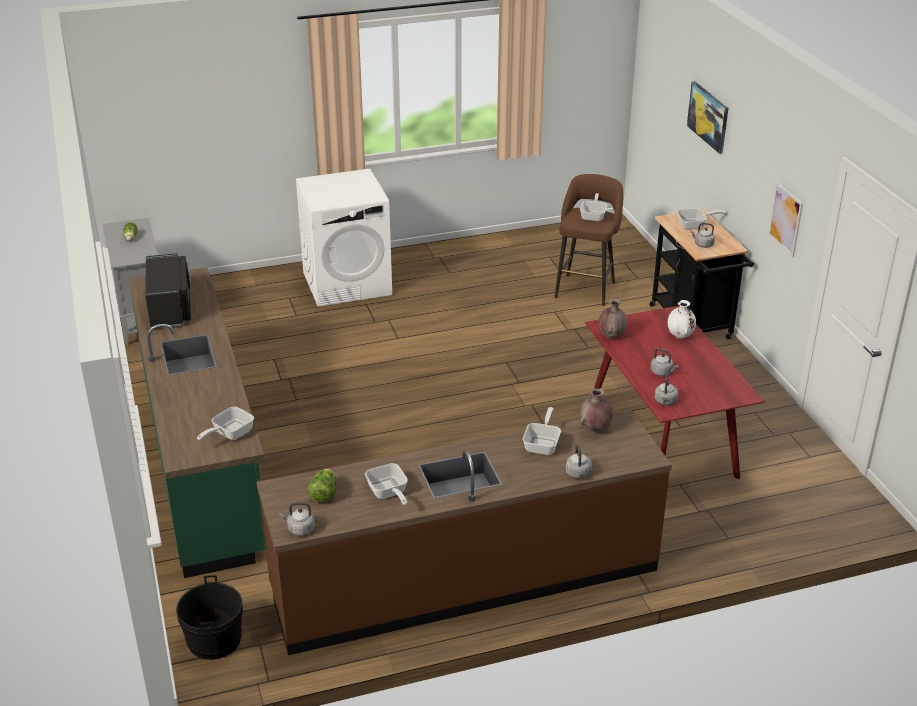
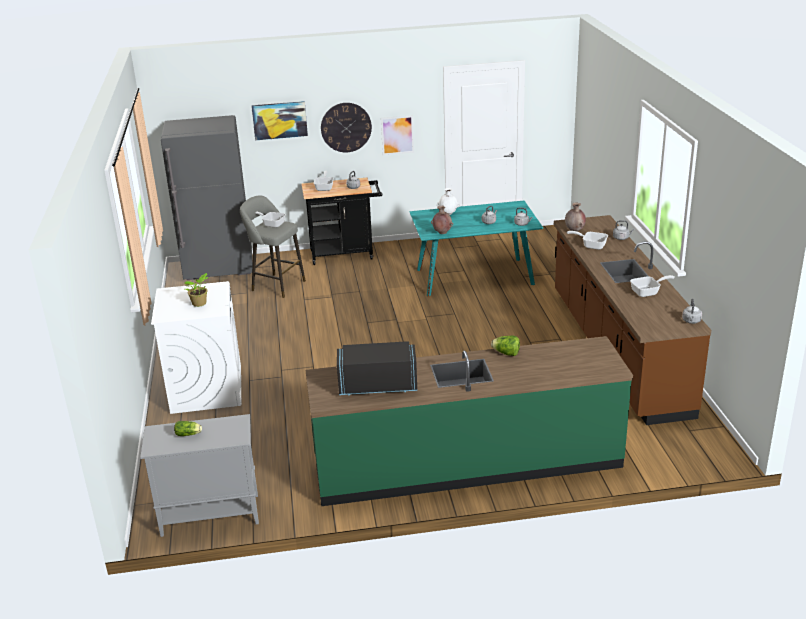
camera: 80 degrees left, 5 degrees down
black bucket [176,575,243,660] -> none
frying pan [197,407,254,441] -> none
lettuce [307,469,336,503] -> lettuce moved to [491,335,520,356]
brown stool [555,174,623,306] -> grey stool [240,195,306,298]
red dining table [585,306,765,479] -> turquoise dining table [409,201,543,296]
none -> grey fridge [161,115,253,280]
none -> potted plant [184,273,208,307]
none -> wall clock [321,103,372,152]

